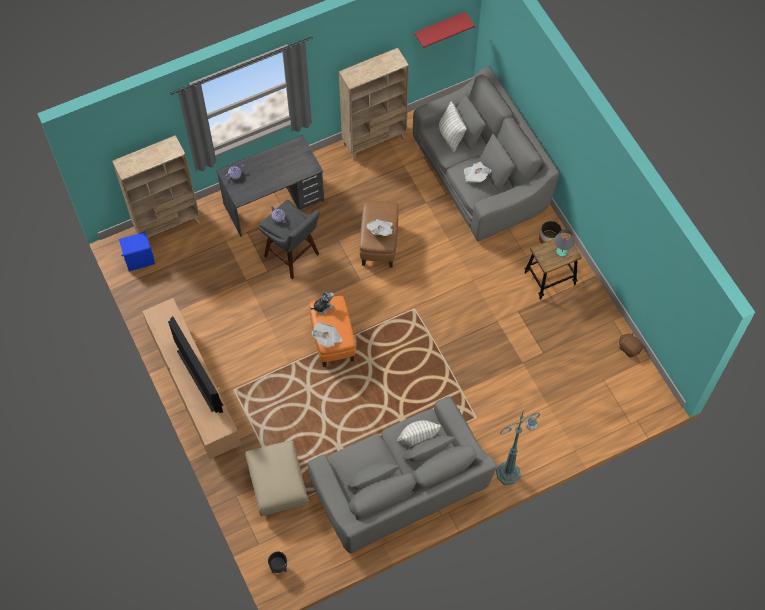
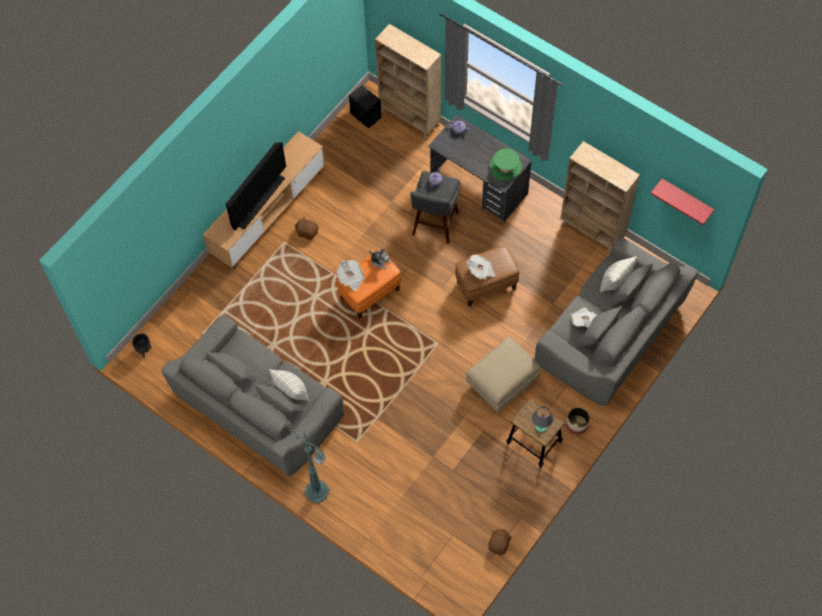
camera: 65 degrees right, 0 degrees up
blue speaker [119,232,155,271] -> black speaker [349,85,381,128]
beige ottoman [245,441,309,516] -> beige ottoman moved to [466,336,541,412]
none -> brown plush toy [295,217,318,240]
none -> green hat [490,148,522,181]

